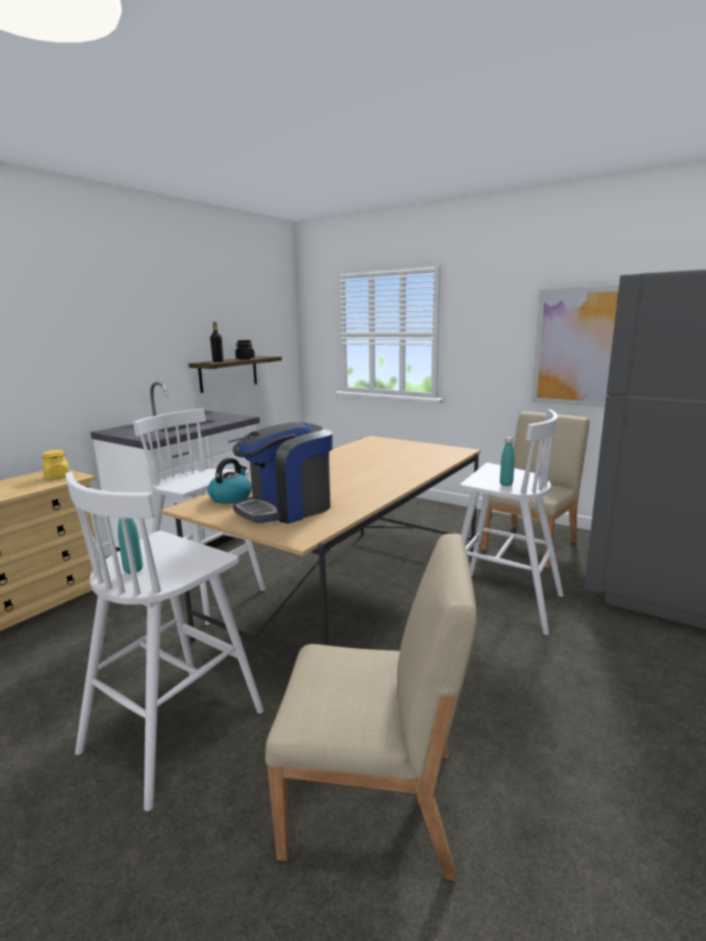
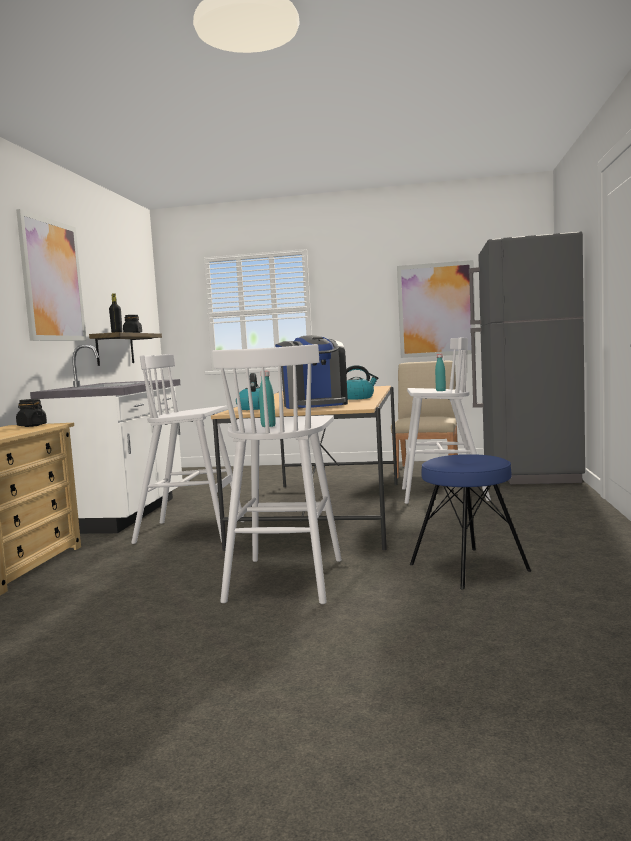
camera: 25 degrees left, 10 degrees down
yellow jar [42,450,70,479] -> black jar [16,399,47,427]
coffee machine [233,422,332,524] -> coffee machine turned 45 degrees counterclockwise [275,335,348,409]
beige chair [265,534,477,881] -> blue stool [410,454,531,589]
none -> picture [16,209,86,341]
none -> kettle [346,365,378,400]

